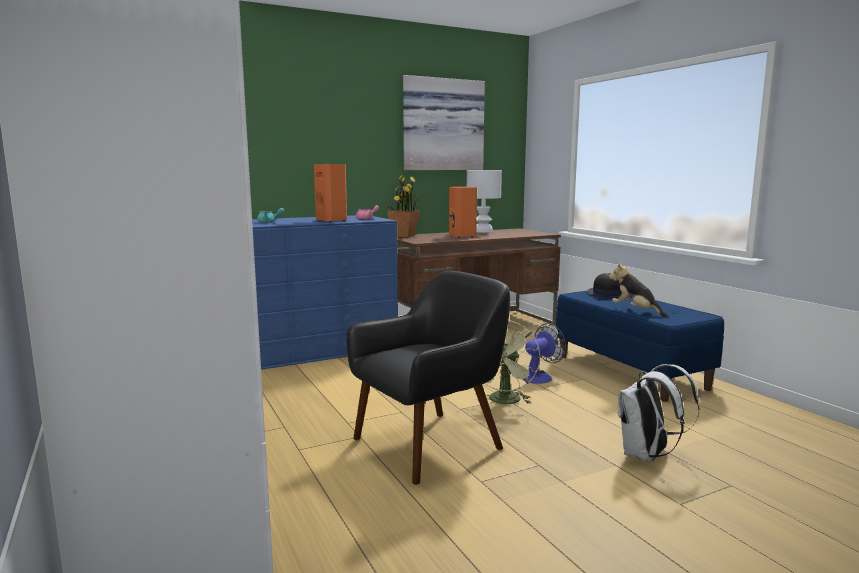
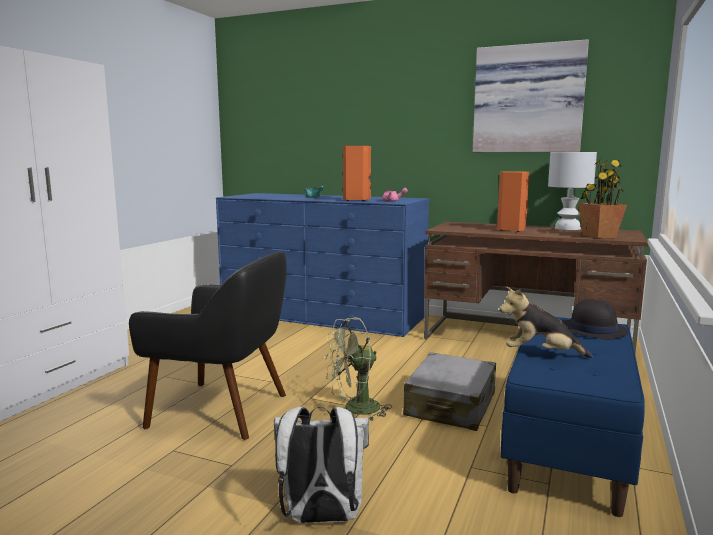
camera: 50 degrees right, 0 degrees up
potted plant [387,175,420,238] -> potted plant moved to [578,157,627,239]
fan [522,323,566,384] -> grey suitcase [403,352,496,431]
plush toy [609,262,668,318] -> plush toy turned 90 degrees counterclockwise [499,286,593,358]

